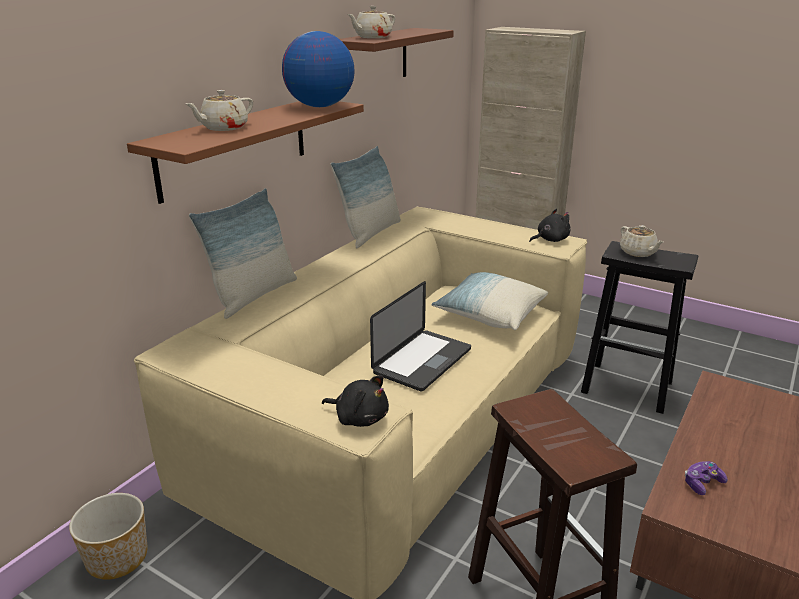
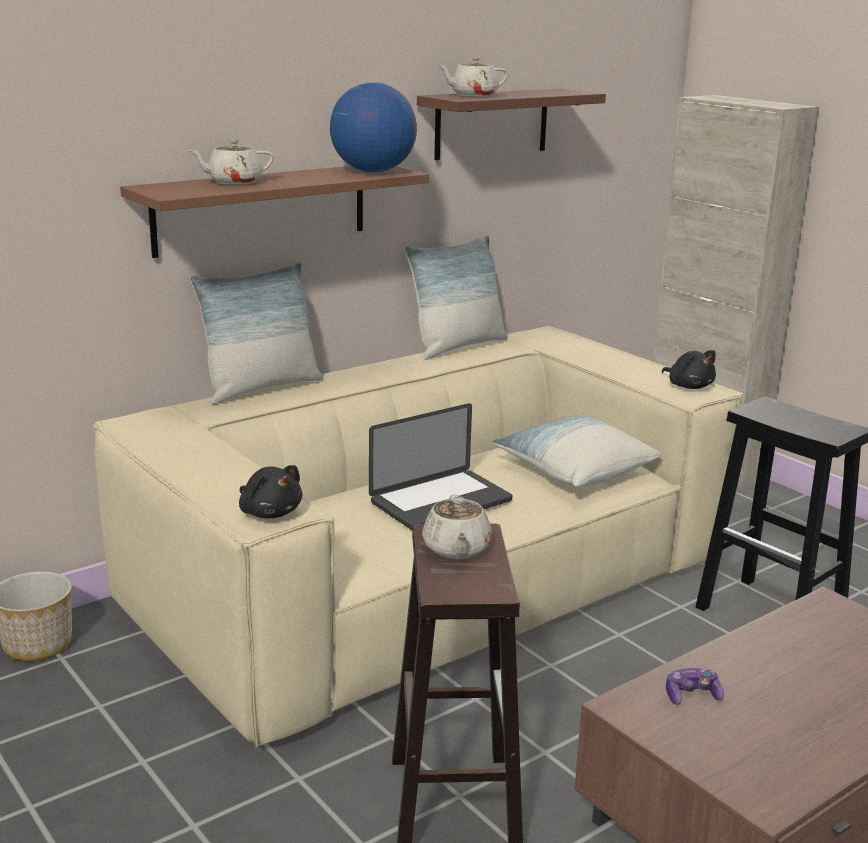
camera: 20 degrees right, 5 degrees down
black plush toy [529,209,571,242] -> black plush toy turned 60 degrees clockwise [662,350,716,389]
beige teapot [620,225,664,257] -> beige teapot moved to [422,494,492,559]

